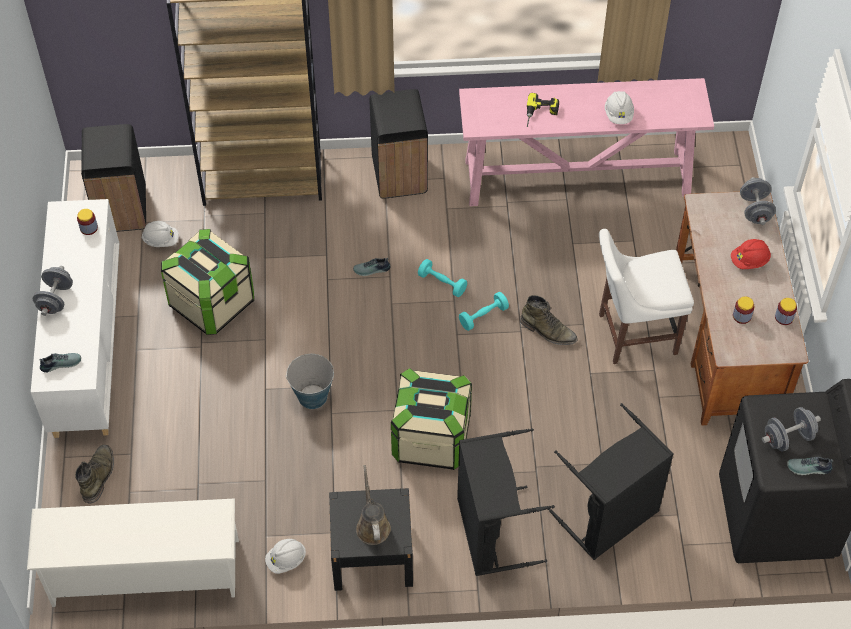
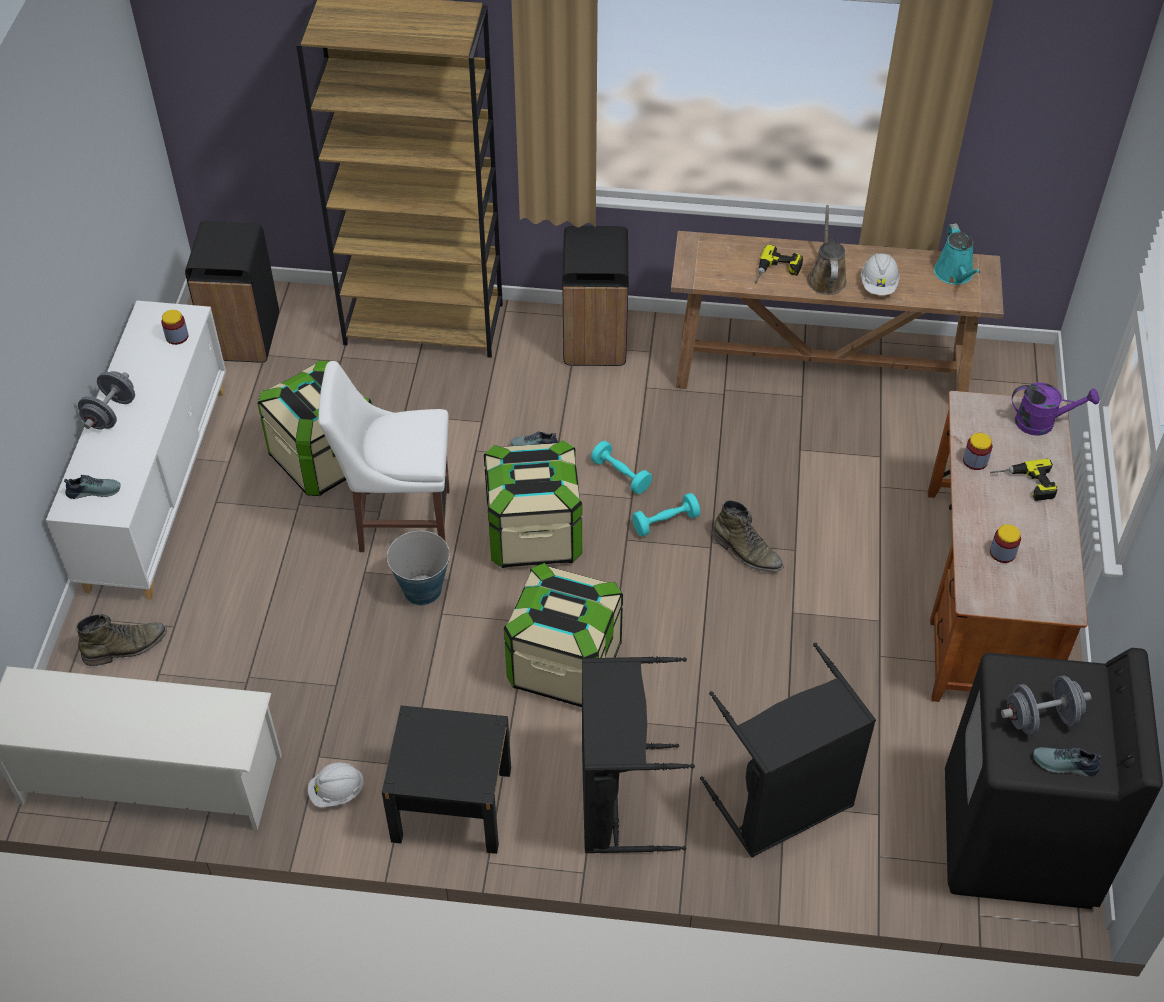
camera: 10 degrees right, 5 degrees down
green boot [75,445,114,503] -> green boot turned 45 degrees clockwise [76,614,167,666]
white hard hat [142,221,179,247] -> none
brown watering can [356,465,391,545] -> brown watering can moved to [807,205,847,295]
pink console table [459,78,714,206] -> brown console table [671,231,1004,392]
white chair [599,229,694,364] -> white chair moved to [318,361,450,552]
red hard hat [731,239,771,269] -> power drill [990,459,1058,501]
grey dumbbell [740,177,776,225] -> purple watering can [1012,382,1100,436]
jar [775,298,797,325] -> jar moved to [963,433,992,470]
none -> storage box [484,440,582,568]
none -> turquoise watering can [934,223,981,285]

